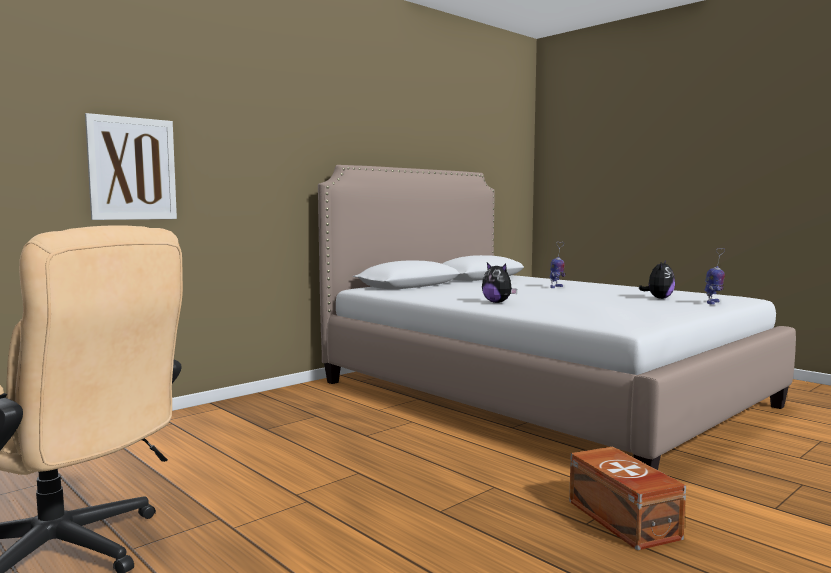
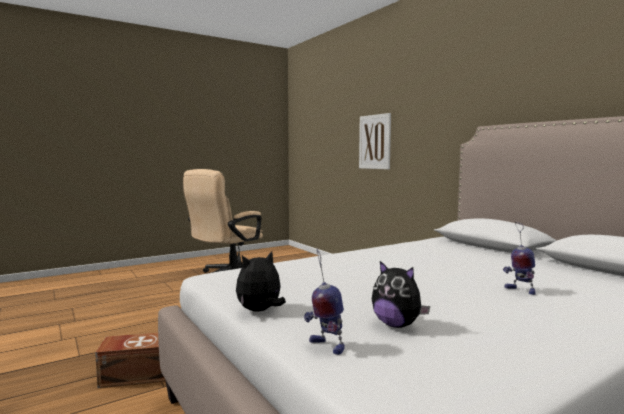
camera: 100 degrees right, 0 degrees up
plush toy [482,263,517,303] -> plush toy moved to [236,251,286,312]

